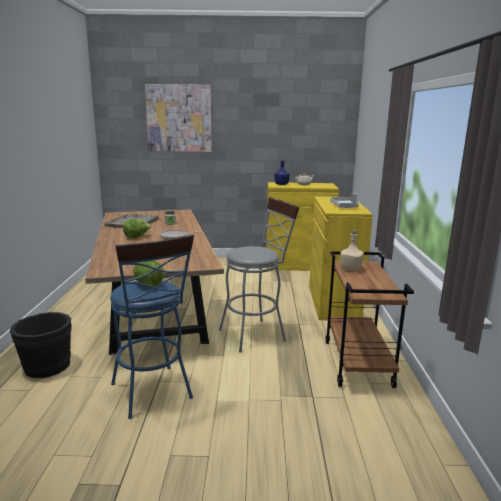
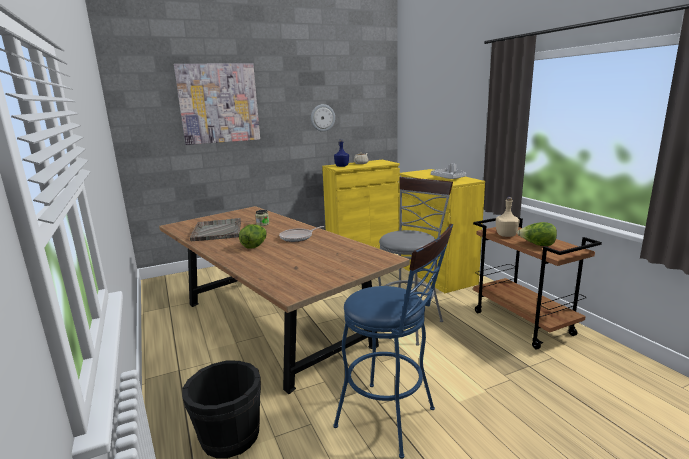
camera: 25 degrees left, 0 degrees up
lettuce [133,260,164,287] -> lettuce moved to [517,222,557,246]
none -> wall clock [311,104,335,132]

